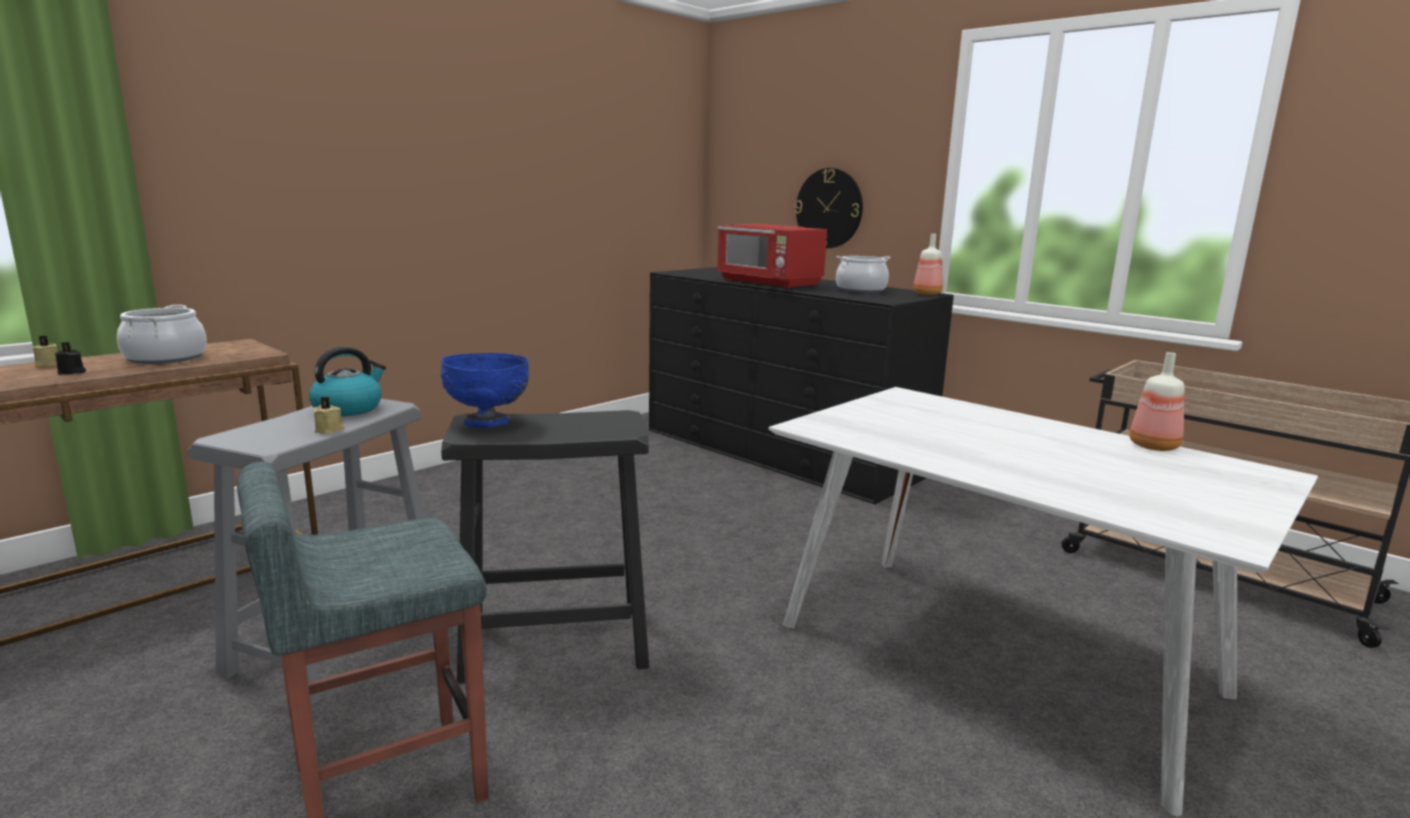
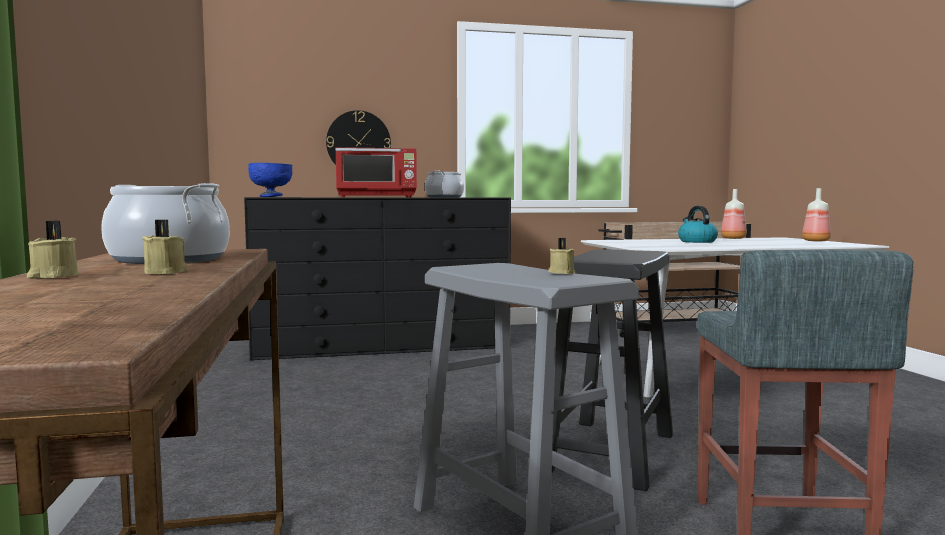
camera: 55 degrees left, 10 degrees down
black candle [55,342,86,375] -> beige candle [142,220,189,274]
kettle [309,347,386,416] -> kettle moved to [678,206,718,243]
blue bowl [441,353,529,427] -> blue bowl moved to [248,163,292,197]
bottle [913,234,943,295] -> bottle moved to [802,188,831,241]

